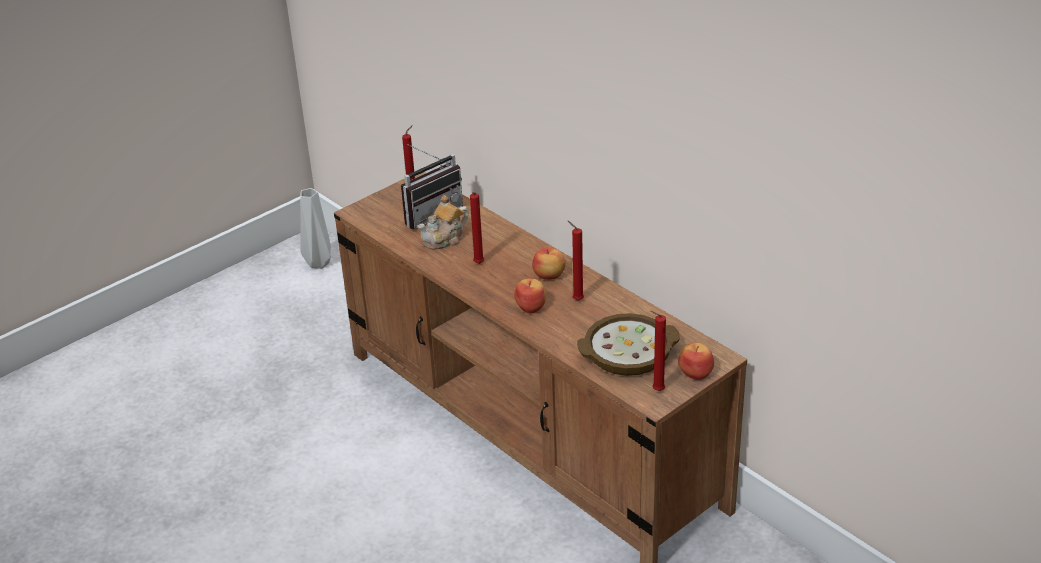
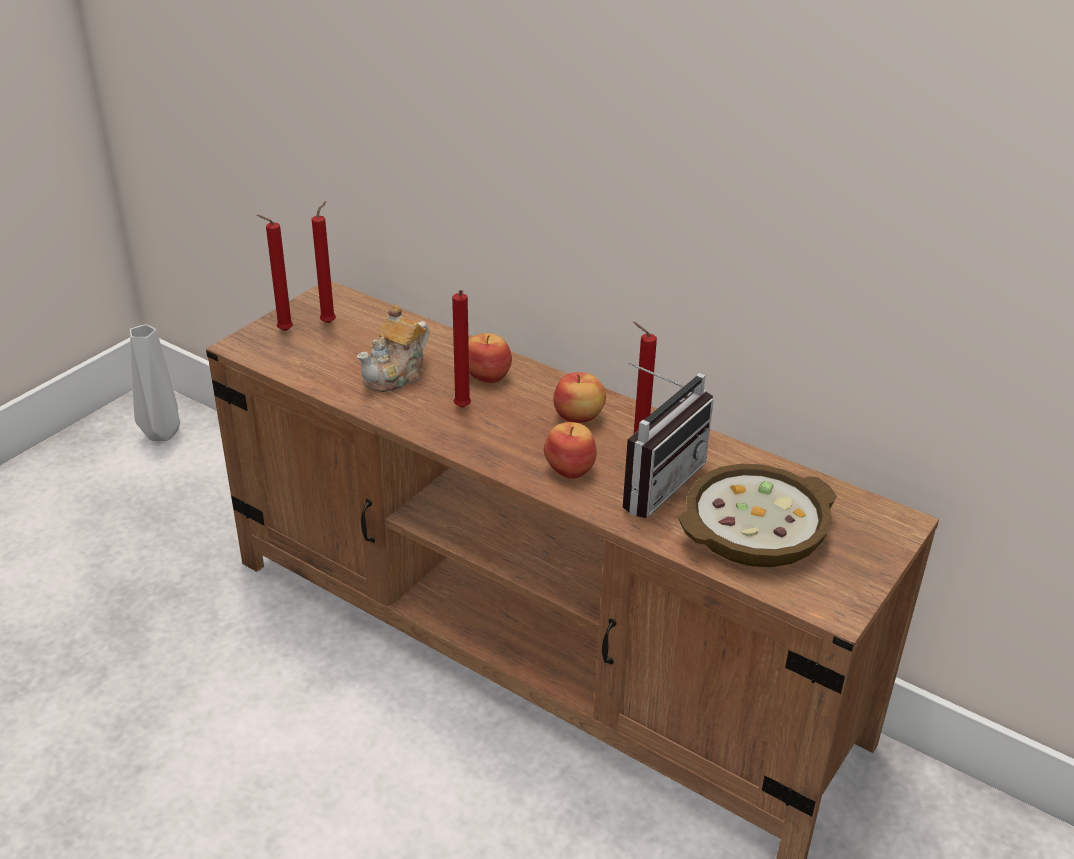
camera: 15 degrees left, 0 degrees up
radio [401,144,463,230] -> radio moved to [623,362,714,518]
red candle [650,311,666,391] -> red candle moved to [257,215,293,331]
apple [678,343,714,380] -> apple moved to [468,333,512,383]

